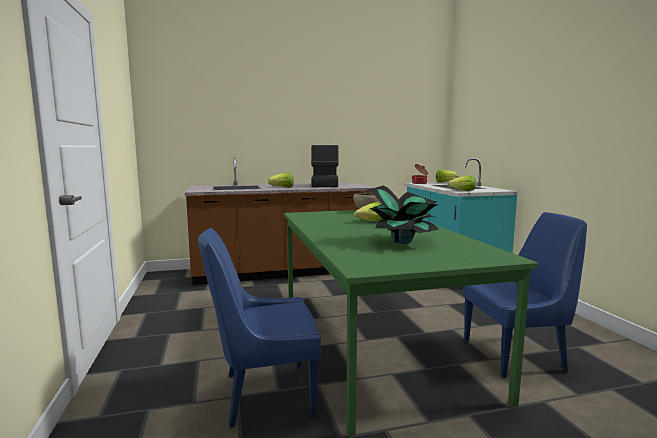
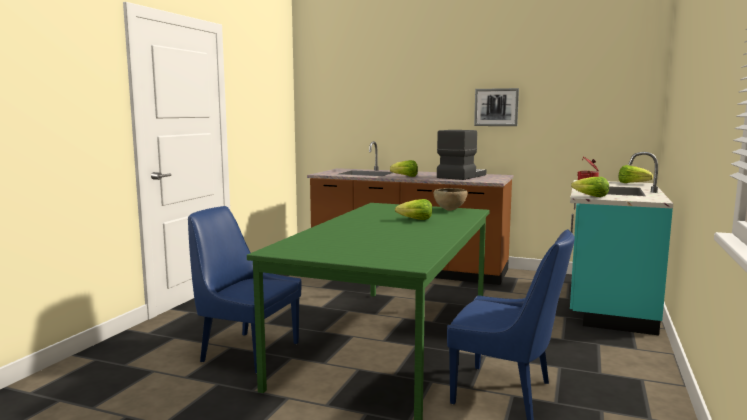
camera: 35 degrees right, 0 degrees up
potted plant [368,186,439,244] -> none
none -> picture [474,88,519,126]

